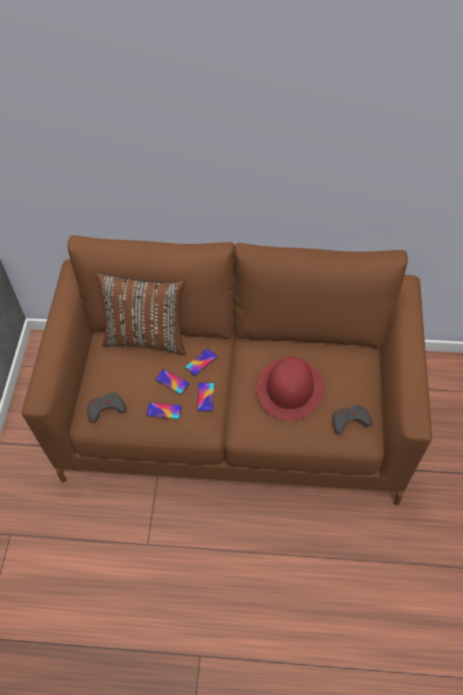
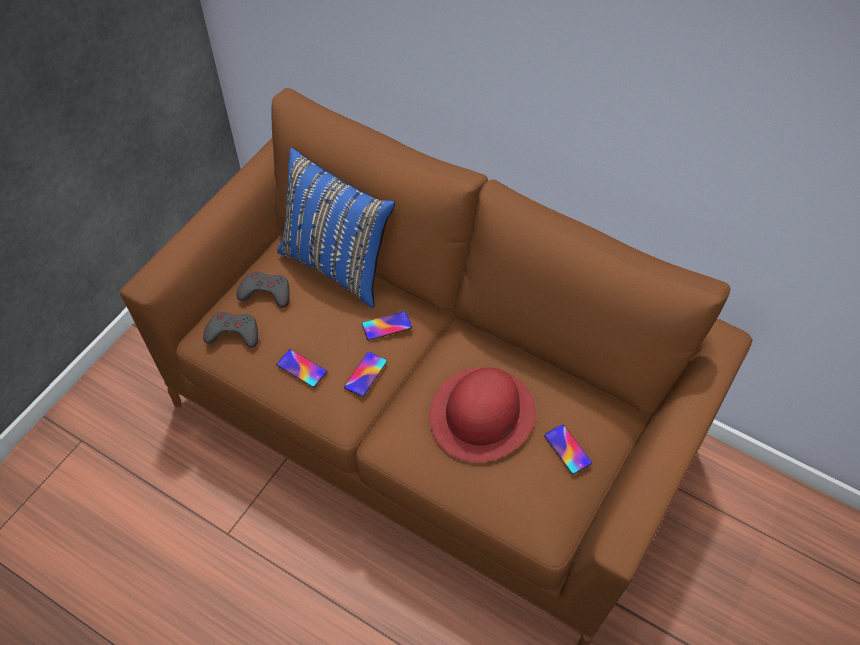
camera: 25 degrees right, 0 degrees up
brown pillow [96,272,186,355] -> blue pillow [277,147,395,308]
phone [155,369,190,394] -> phone moved to [544,424,592,474]
grey game controller [333,405,373,435] -> grey game controller moved to [237,272,290,308]

